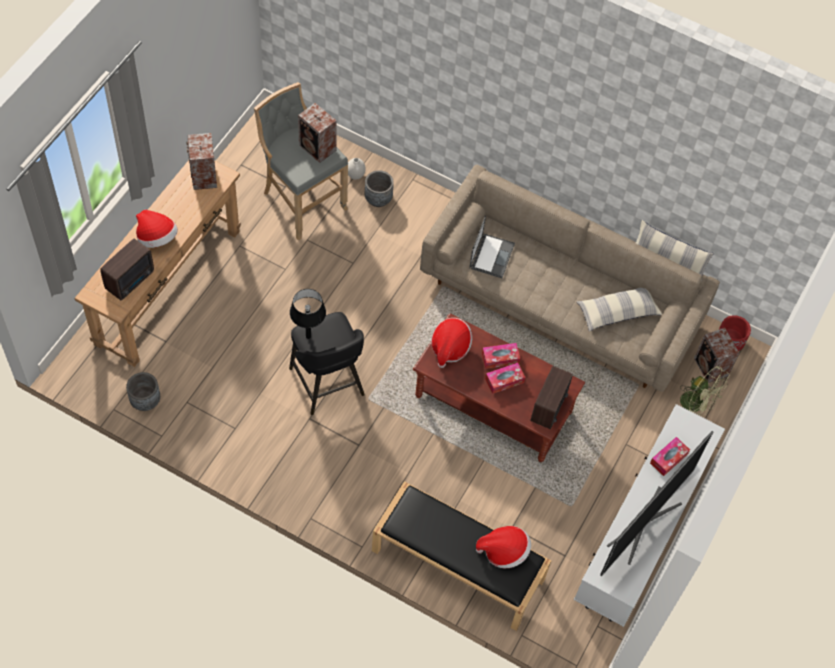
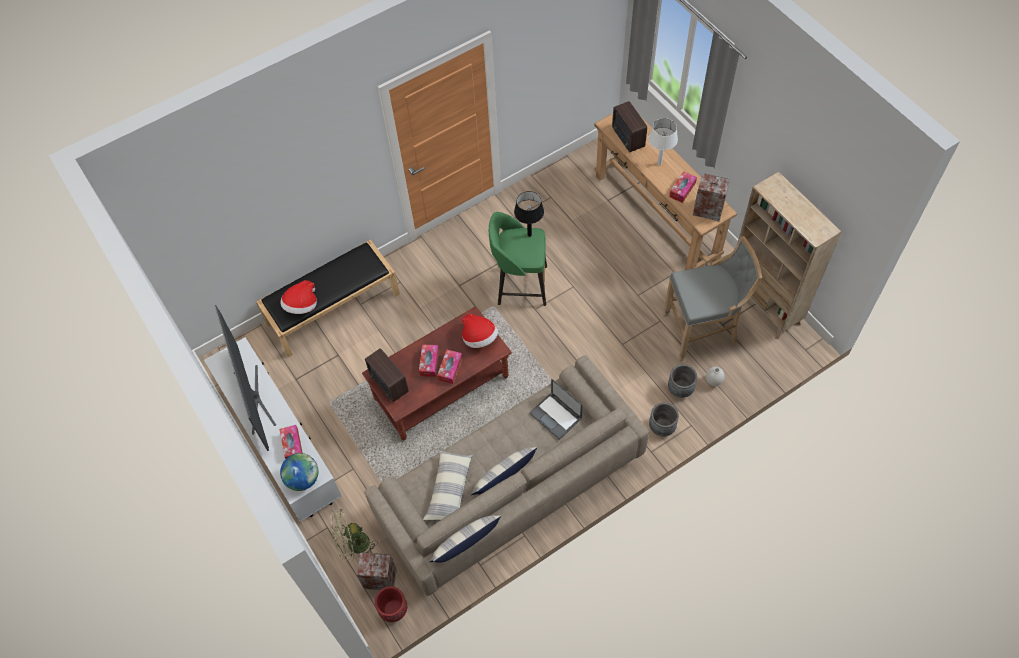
camera: 125 degrees right, 0 degrees up
grey planter [126,372,160,411] -> grey planter moved to [649,403,679,436]
hat [136,210,178,248] -> white table lamp [648,118,678,165]
black stool [289,312,365,415] -> green stool [489,212,547,306]
speaker [298,103,337,163] -> none
none -> globe [280,453,318,491]
none -> pillow [471,447,537,495]
none -> tissue box [669,171,697,203]
none -> beige bookcase [737,172,842,339]

